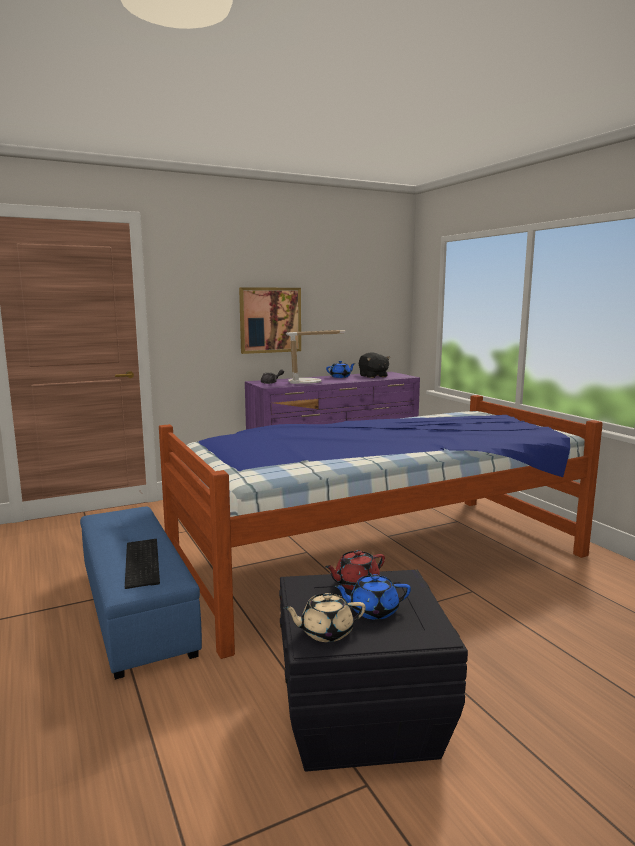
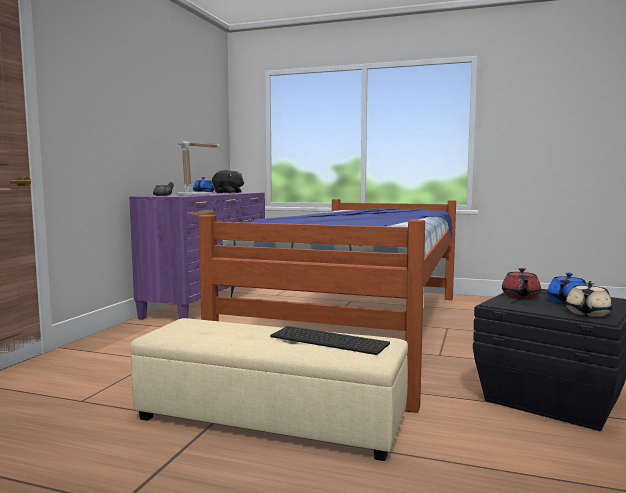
camera: 45 degrees left, 5 degrees down
blue ottoman [80,507,202,680] -> beige ottoman [130,318,408,461]
picture [239,287,301,354] -> none

